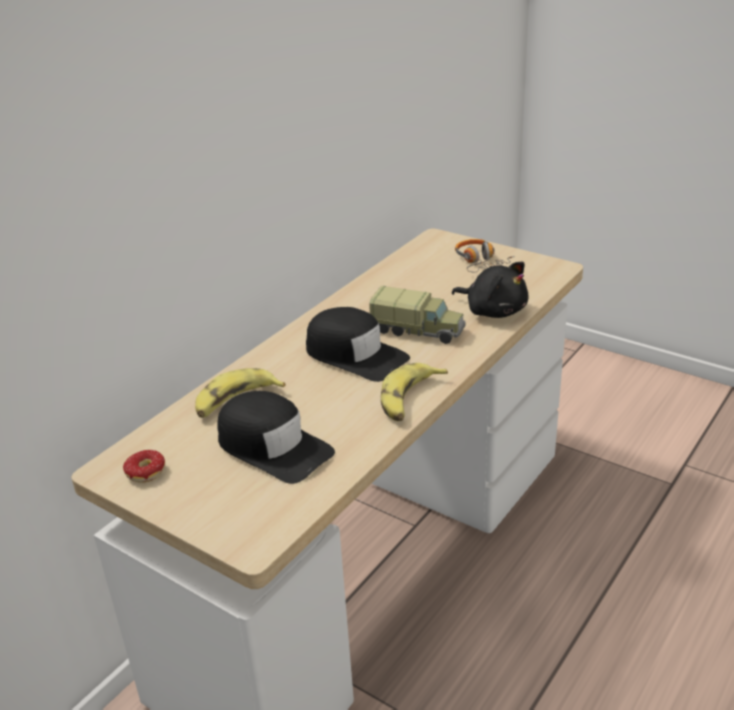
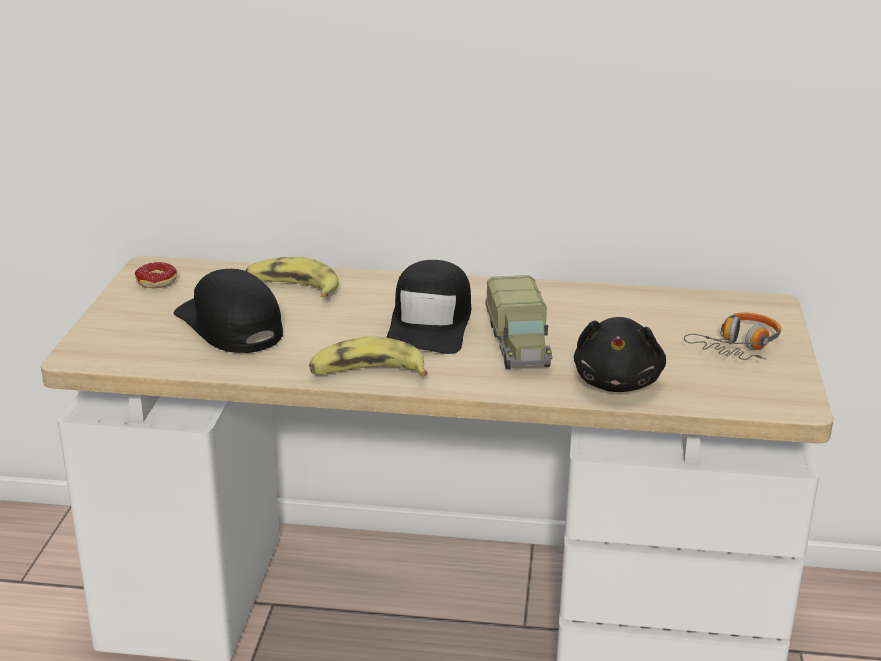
camera: 60 degrees right, 5 degrees down
black cap [217,391,335,484] -> black cap turned 135 degrees clockwise [174,269,283,353]

